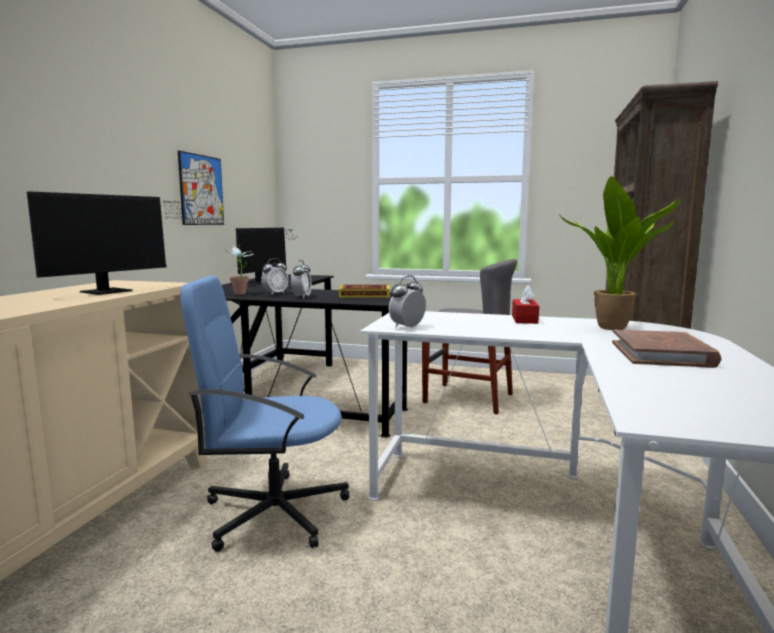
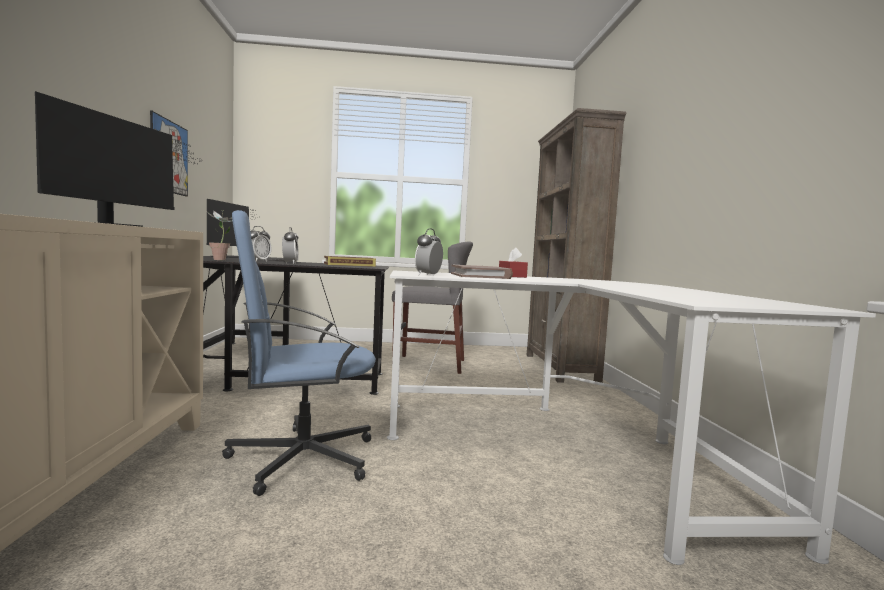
camera: 20 degrees left, 5 degrees down
potted plant [559,176,682,330] -> none
brown book [612,329,721,368] -> brown book moved to [451,265,513,279]

